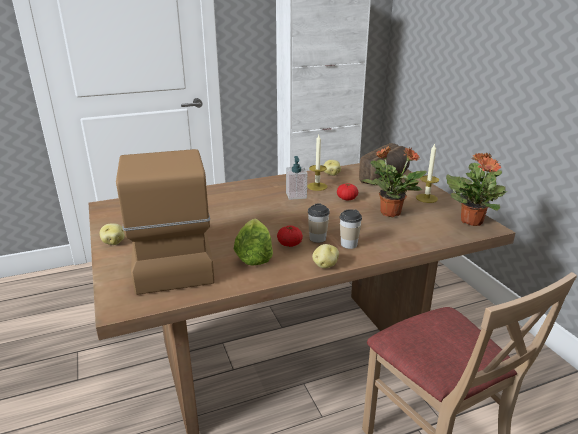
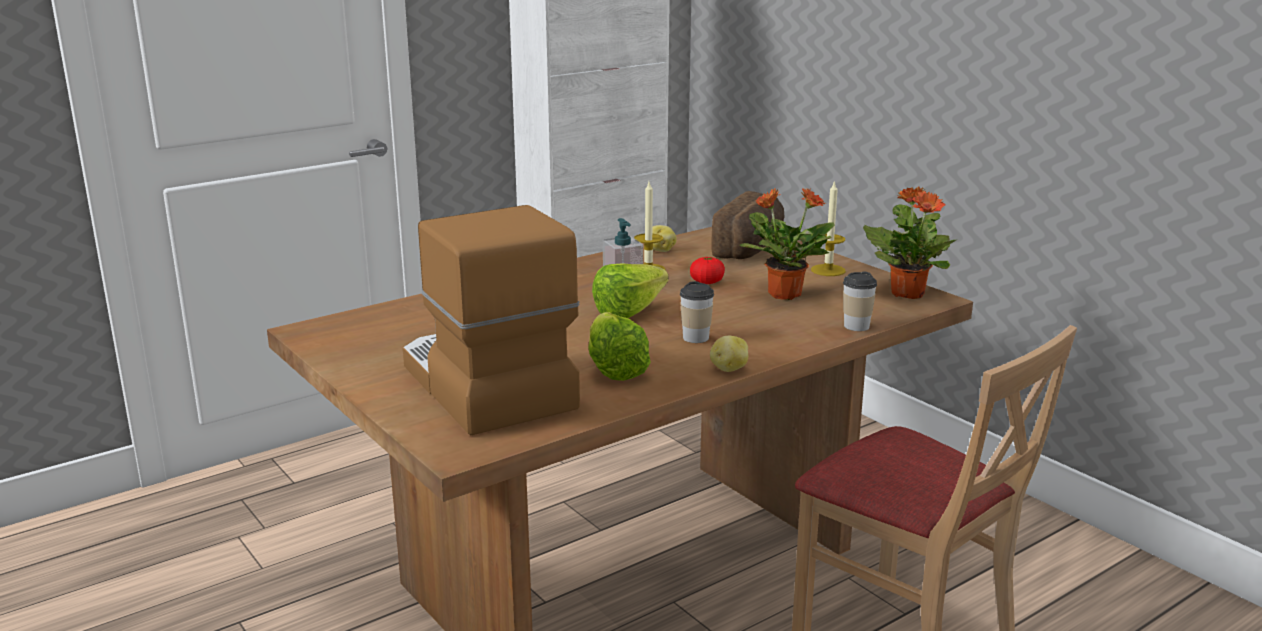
camera: 15 degrees left, 5 degrees down
potato [100,223,125,245] -> none
tomato [277,226,303,247] -> none
cup [340,209,362,249] -> cup moved to [843,271,877,331]
none -> lettuce [592,263,668,318]

